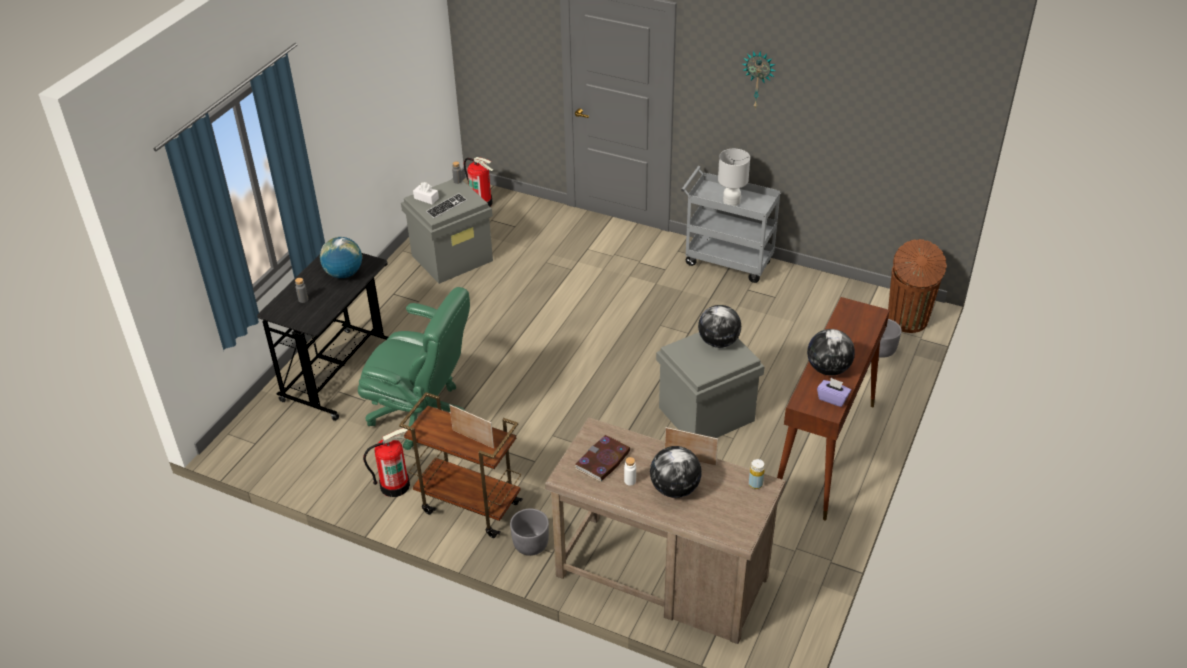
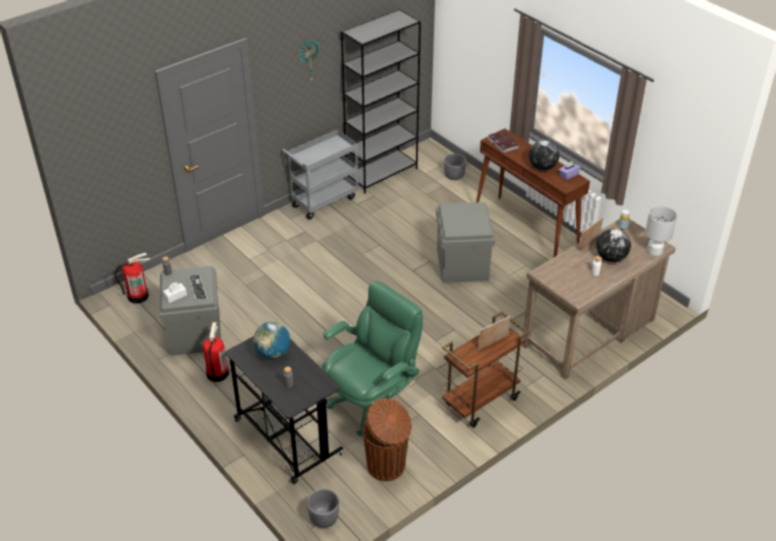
camera: 65 degrees left, 0 degrees up
fire extinguisher [363,428,410,497] -> fire extinguisher moved to [203,322,229,382]
grey planter [510,508,549,556] -> grey planter moved to [307,489,339,528]
book [575,435,630,482] -> book moved to [488,131,519,153]
globe [698,305,741,348] -> none
grey table lamp [718,149,750,206] -> grey table lamp moved to [645,206,677,256]
brown trash can [888,239,947,333] -> brown trash can moved to [363,398,412,481]
none -> grey bookcase [341,9,421,194]

